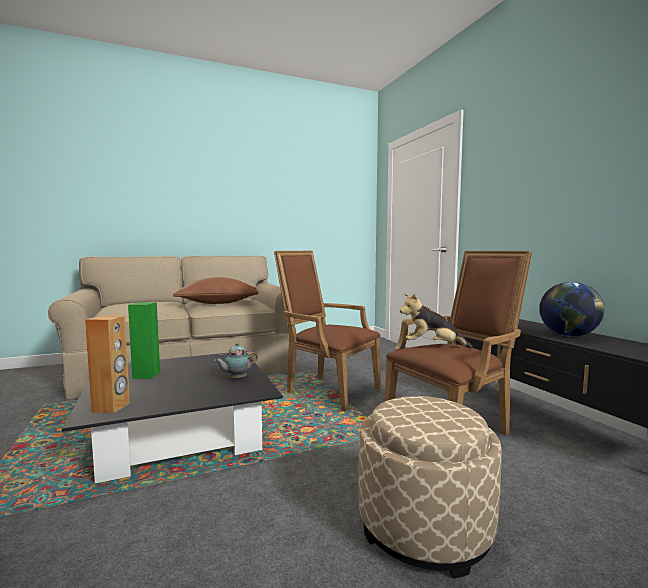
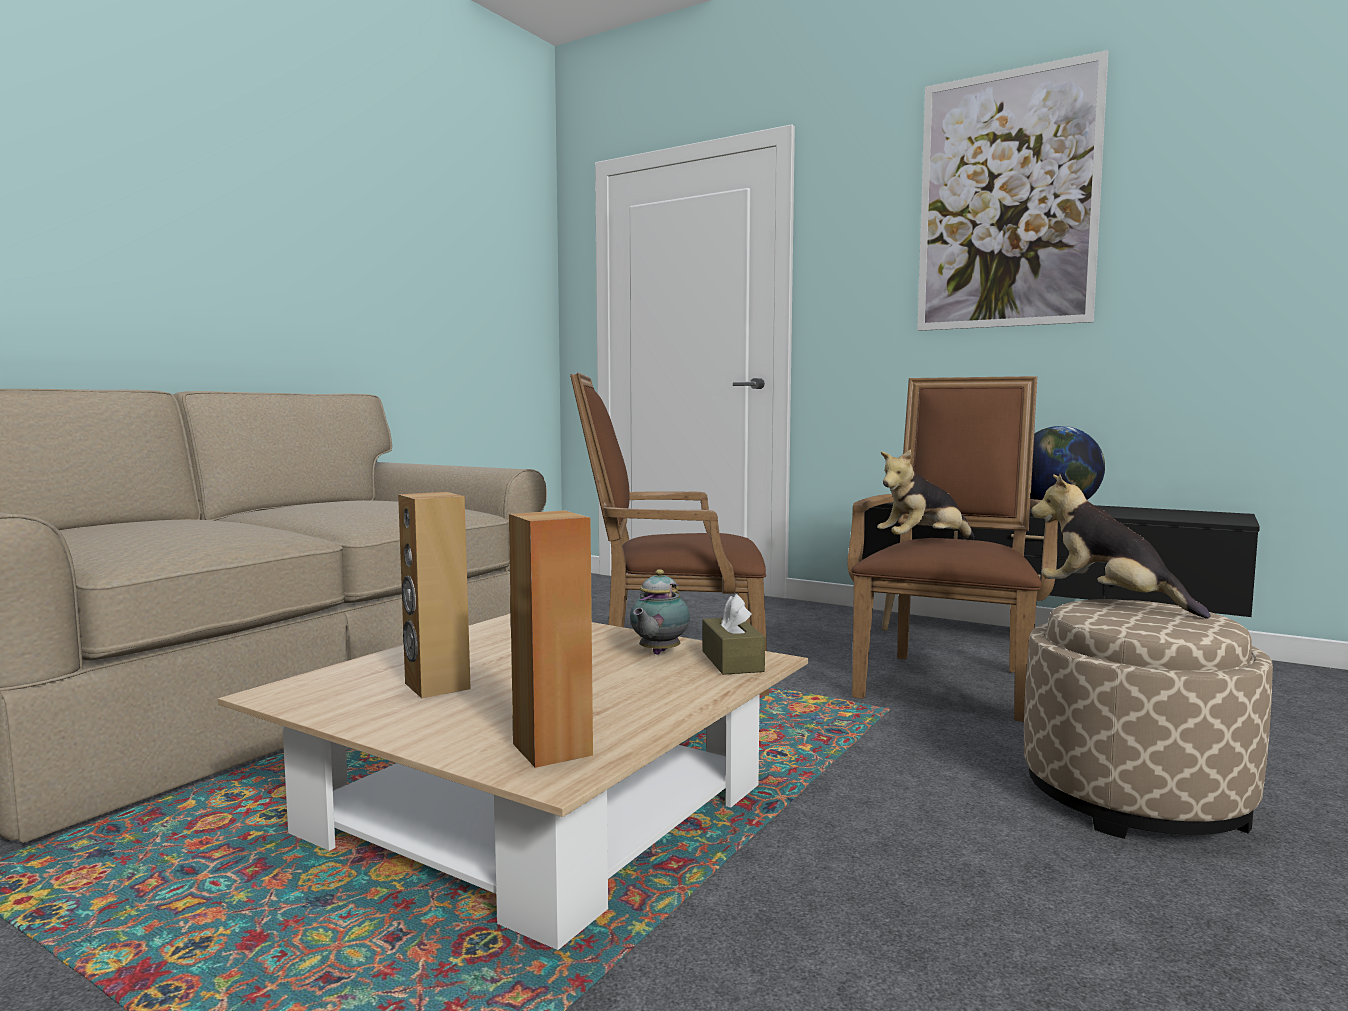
camera: 35 degrees left, 0 degrees up
black coffee table [62,353,283,483] -> beige coffee table [218,613,808,950]
green speaker [128,302,160,379] -> brown speaker [398,492,471,698]
brown pillow [173,277,259,304] -> none
none -> brown tissue box [702,594,765,675]
none -> picture [917,50,1108,331]
none -> plush toy [1031,474,1211,618]

